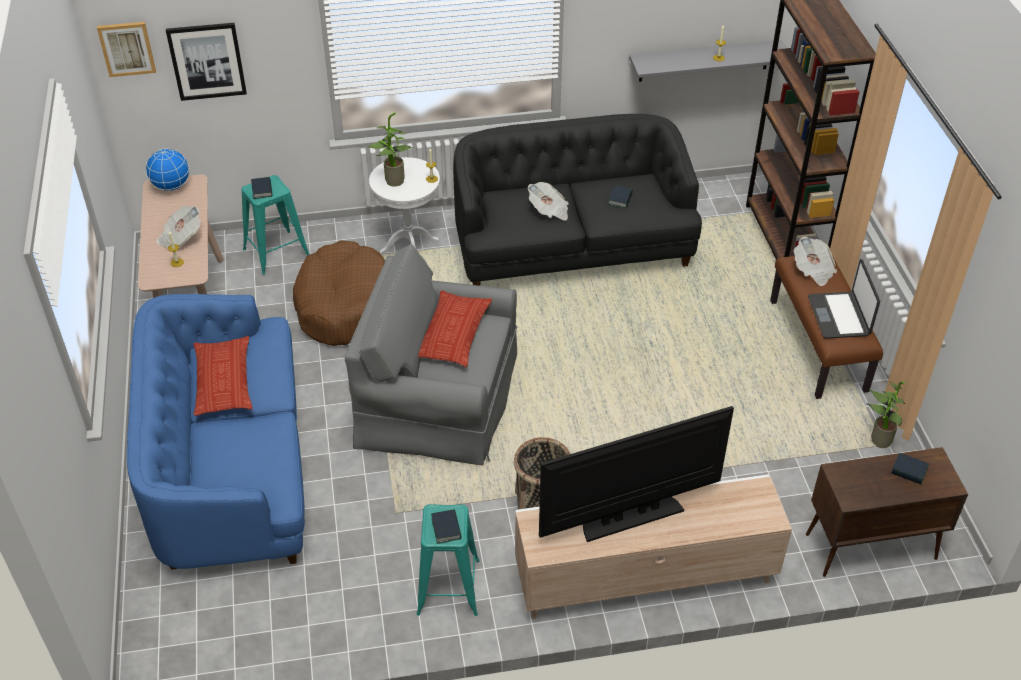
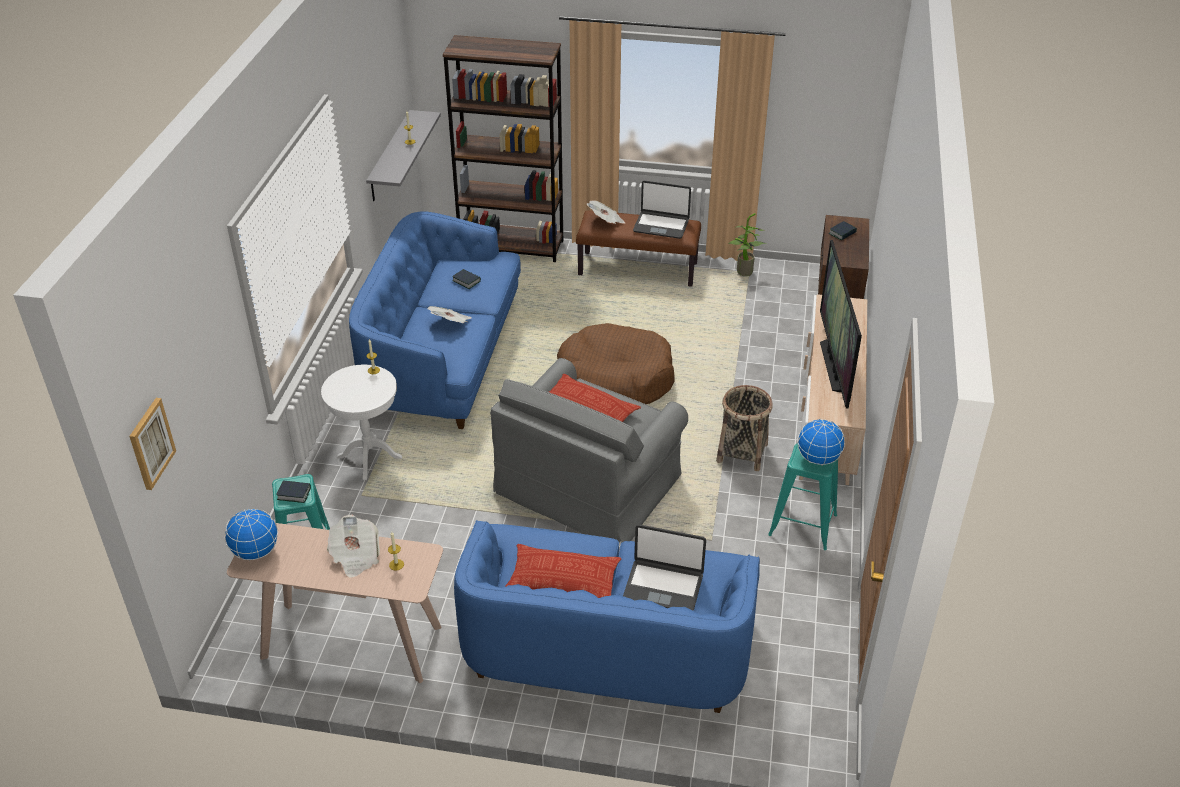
camera: 70 degrees left, 5 degrees down
picture [166,23,247,101] -> none
brown dog bed [293,240,385,346] -> brown dog bed moved to [557,323,674,404]
potted plant [367,112,412,187] -> none
book [431,509,462,544] -> globe [797,419,845,466]
black sofa [453,114,702,286] -> blue sofa [349,211,521,429]
none -> laptop [623,524,706,611]

